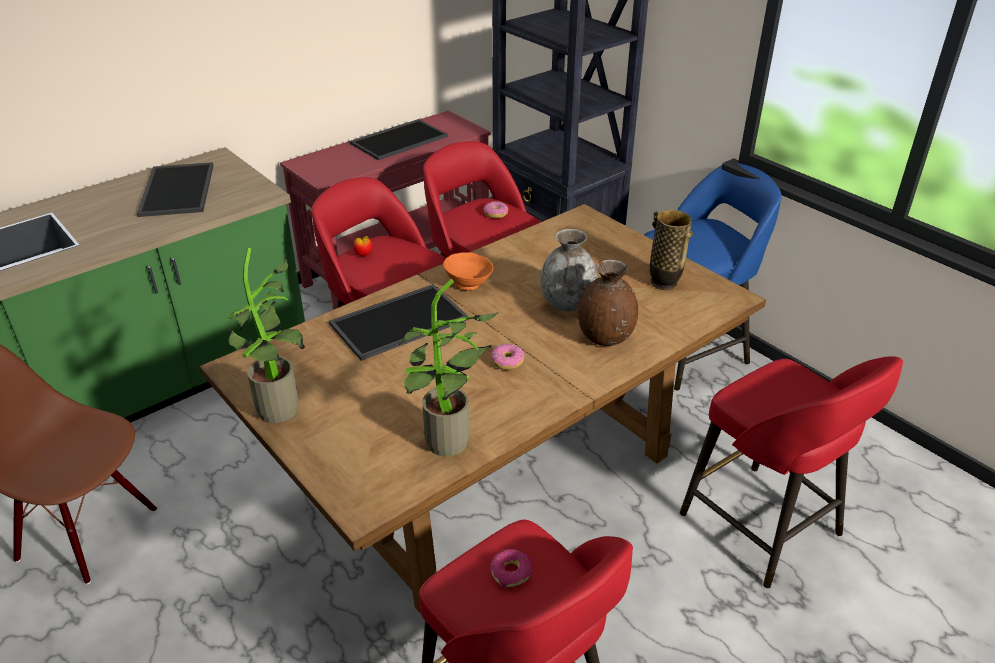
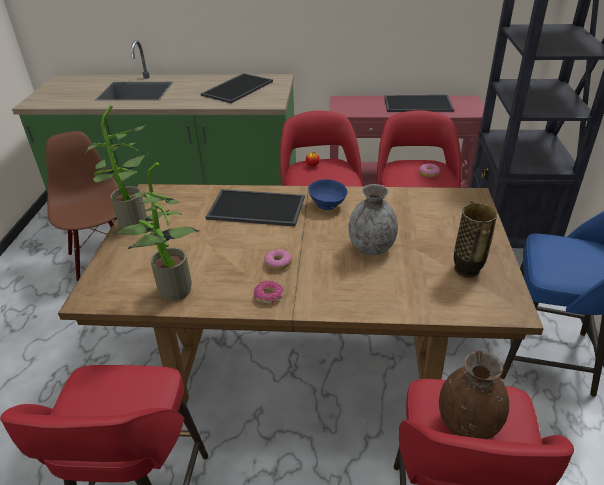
camera: 45 degrees right, 0 degrees up
orange bowl [443,252,493,291] -> blue bowl [308,179,348,210]
donut [490,549,532,587] -> donut moved to [253,281,283,304]
brown vase [578,259,638,346] -> brown vase moved to [439,351,509,439]

